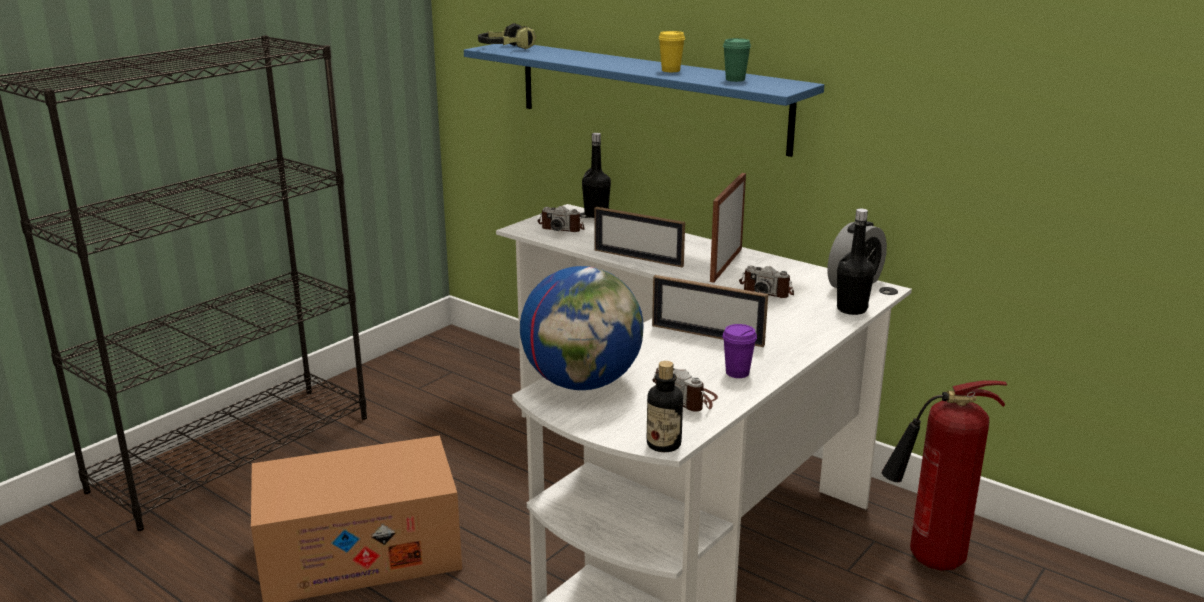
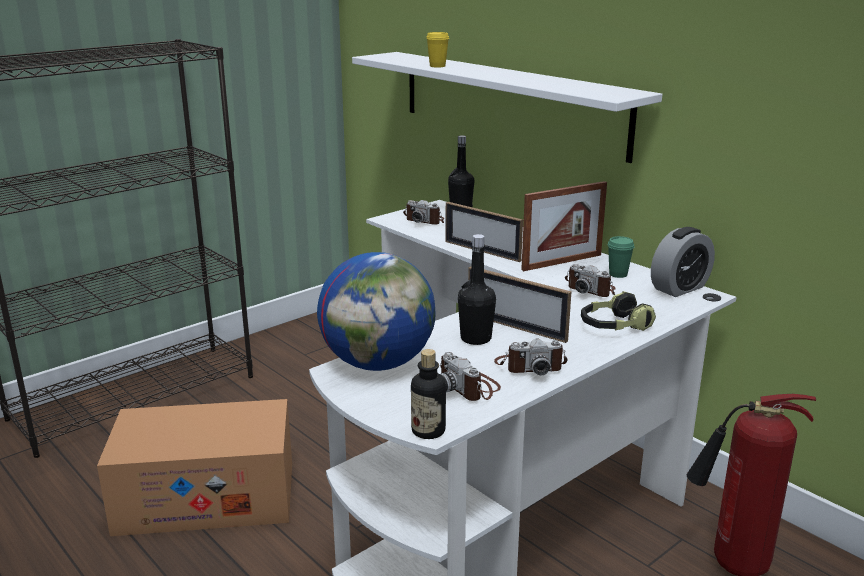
camera: 10 degrees right, 0 degrees up
blue shelf [464,44,824,157] -> white shelf [352,52,662,163]
headphones [478,23,536,49] -> headphones moved to [581,291,656,331]
yellow cup [658,31,685,72] -> yellow cup moved to [426,32,449,68]
picture frame [710,173,746,283] -> picture frame turned 150 degrees counterclockwise [521,181,607,271]
purple cup [722,324,757,378] -> camera [494,338,567,375]
green cup [723,38,751,82] -> green cup moved to [607,236,634,278]
black bottle [837,209,875,315] -> black bottle moved to [458,234,496,345]

